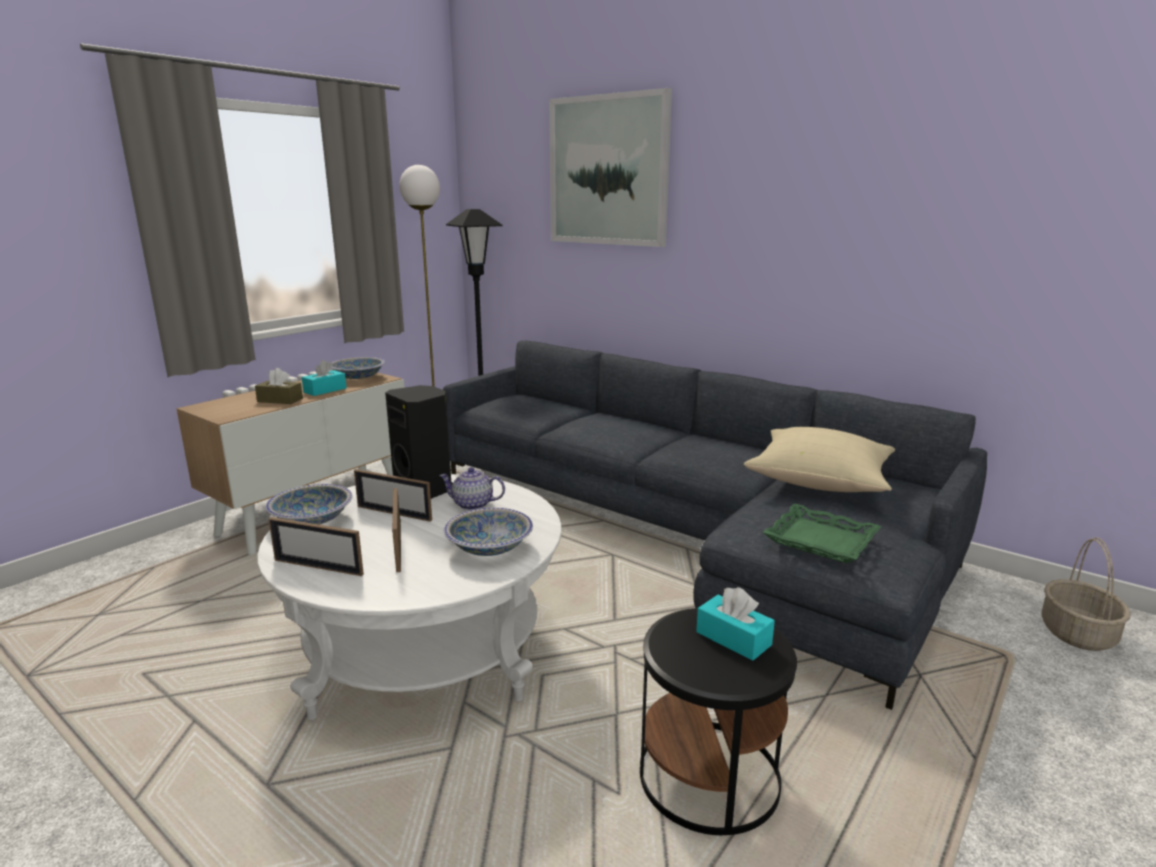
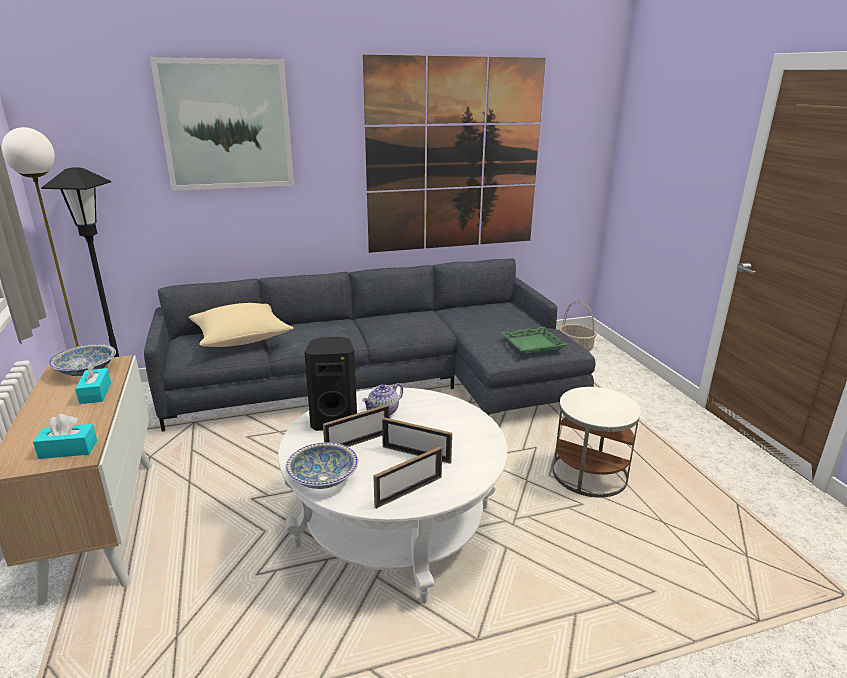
camera: 55 degrees left, 5 degrees up
brown tissue box [255,368,303,404] -> none
bowl [444,508,533,556] -> none
black side table [640,608,797,835] -> white side table [552,387,641,498]
turquoise tissue box [696,587,775,661] -> turquoise tissue box moved to [33,414,97,459]
beige pillow [744,427,895,492] -> beige pillow moved to [188,303,293,347]
none -> picture [363,55,546,253]

